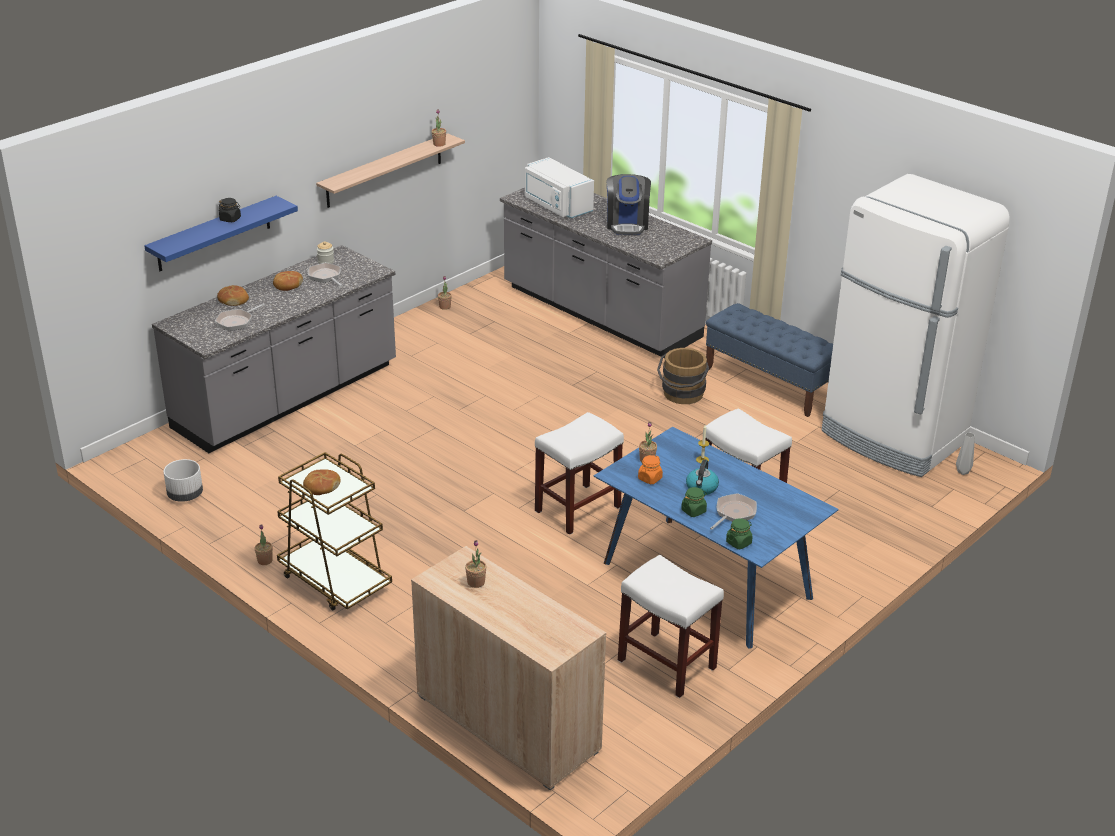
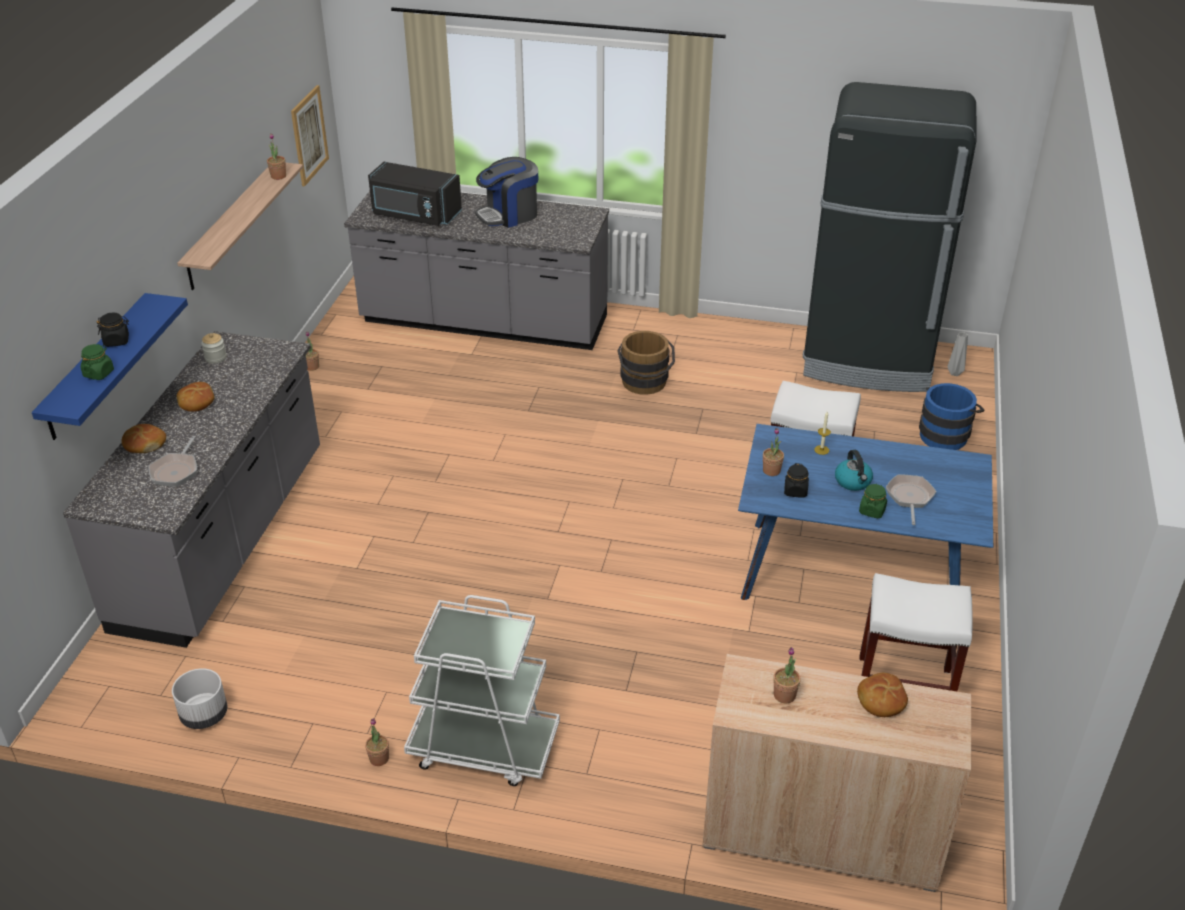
camera: 30 degrees left, 5 degrees up
brown cart [277,452,392,611] -> white cart [404,595,560,786]
bread [303,469,340,495] -> bread moved to [857,673,908,717]
frying pan [308,263,343,287] -> none
white microwave [525,157,594,218] -> black microwave [368,162,462,226]
white stool [535,412,624,535] -> none
coffee machine [607,174,651,235] -> coffee machine turned 90 degrees clockwise [475,157,538,228]
orange jar [638,455,663,484] -> black jar [784,463,809,497]
blue bench [706,303,833,417] -> none
green jar [726,518,752,549] -> green jar moved to [81,344,114,380]
white fridge [821,174,1010,477] -> black fridge [803,82,977,392]
none -> picture [291,85,329,186]
none -> blue bucket [919,383,984,450]

